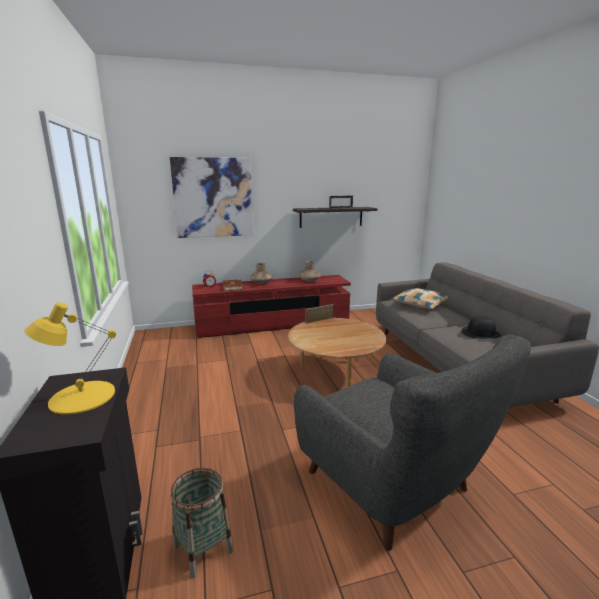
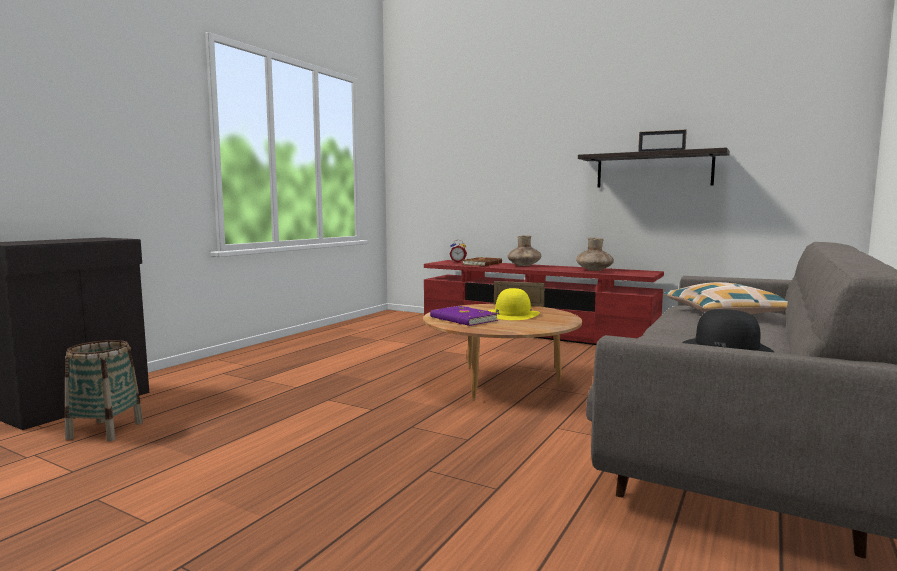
camera: 45 degrees right, 10 degrees down
yellow table lamp [24,302,116,415] -> none
picture [170,157,253,238] -> none
grey armchair [294,334,531,551] -> none
none -> purple book [430,306,498,326]
none -> yellow hat [487,288,540,320]

